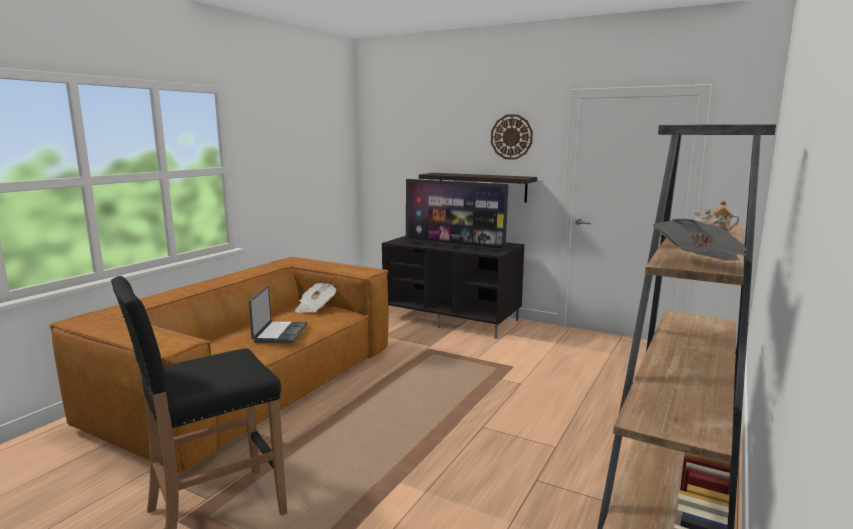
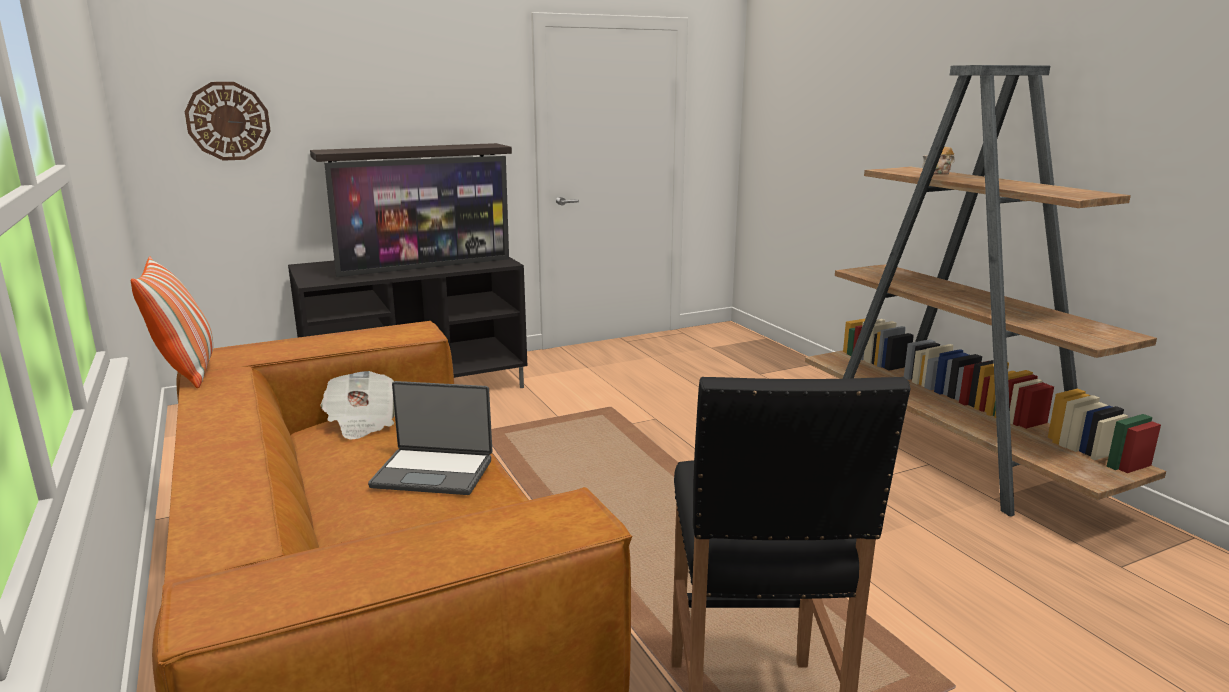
camera: 55 degrees left, 5 degrees up
laptop [249,286,308,343] -> laptop turned 150 degrees clockwise [368,381,493,495]
wall clock [491,114,533,160] -> wall clock moved to [185,82,271,161]
newspaper [653,219,748,261] -> none
none -> pillow [131,257,213,388]

